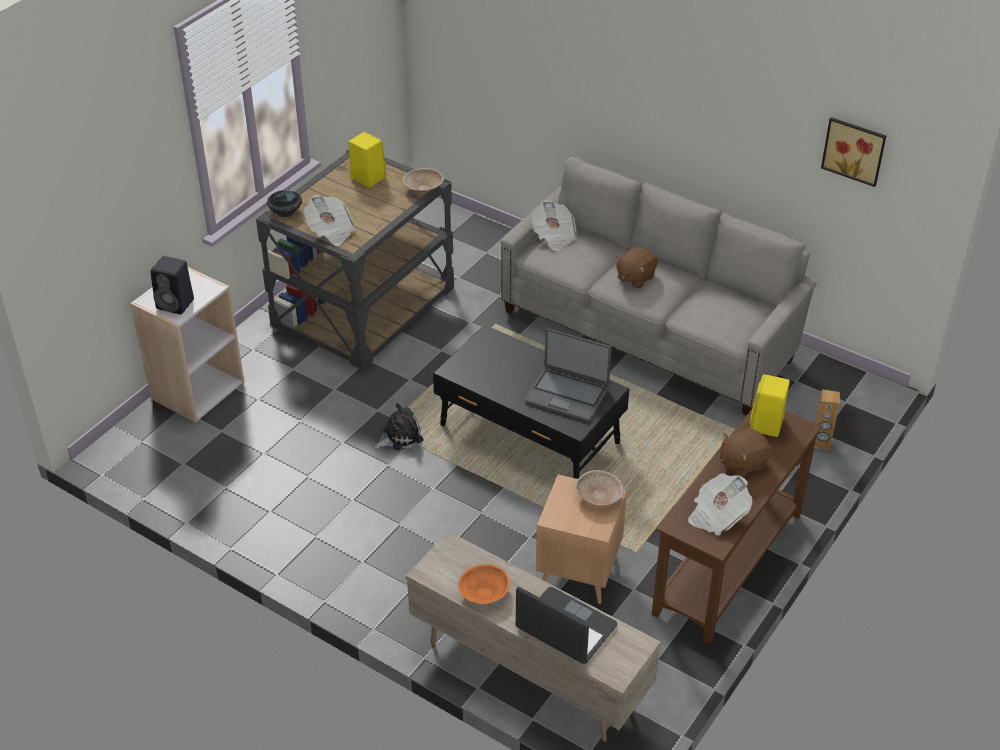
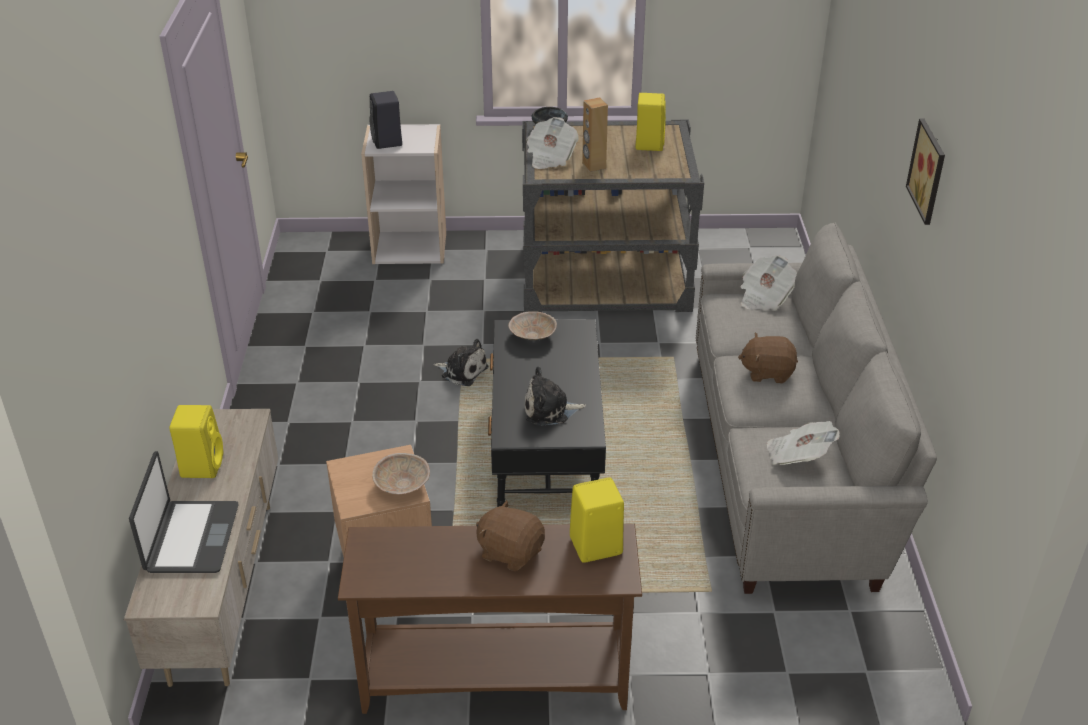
camera: 55 degrees right, 5 degrees down
beige bowl [403,168,444,192] -> beige bowl moved to [508,311,557,340]
orange bowl [458,564,510,604] -> yellow speaker [169,405,224,478]
laptop [525,328,612,422] -> plush toy [525,367,586,426]
newspaper [688,473,752,536] -> newspaper moved to [767,421,840,465]
brown speaker [814,389,840,450] -> brown speaker moved to [582,98,608,172]
picture [821,117,886,187] -> picture moved to [906,119,945,225]

